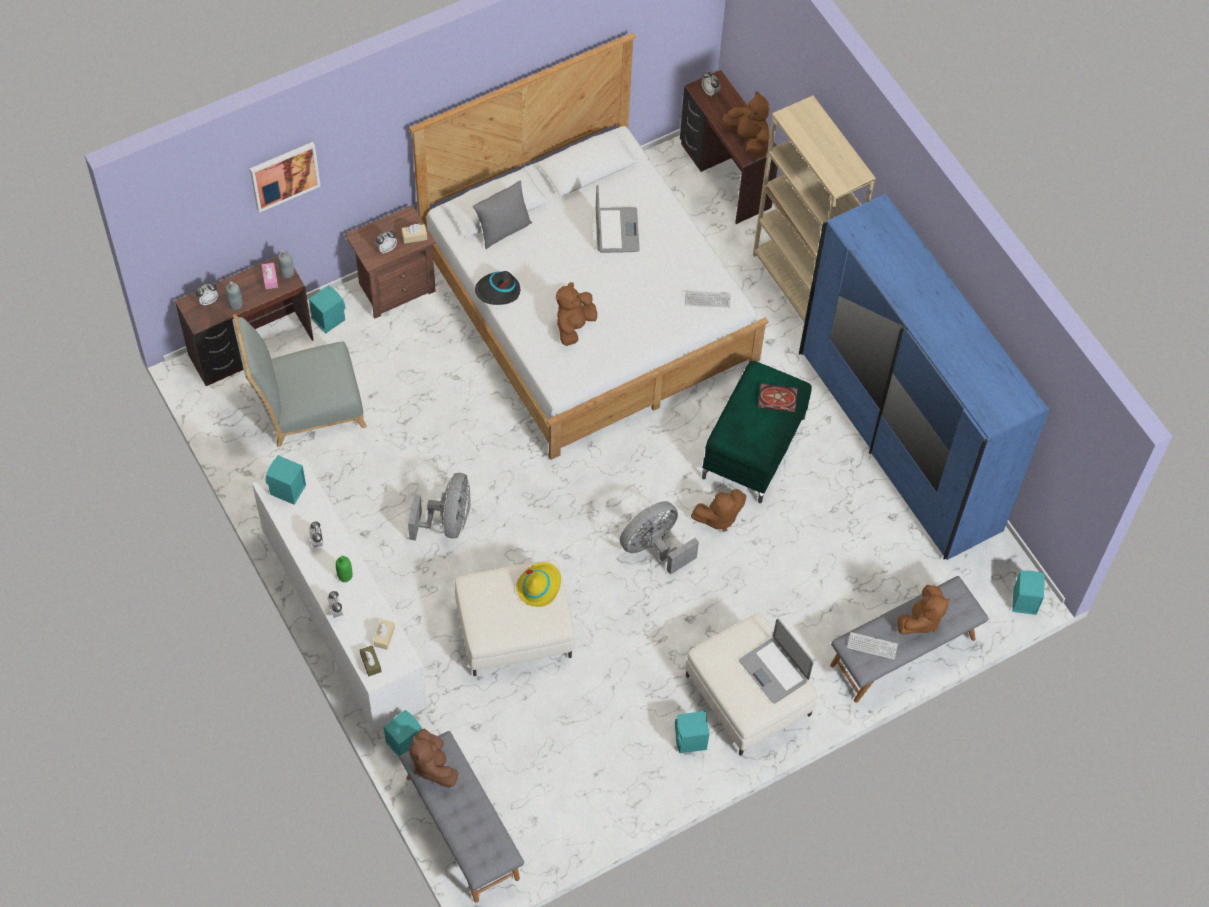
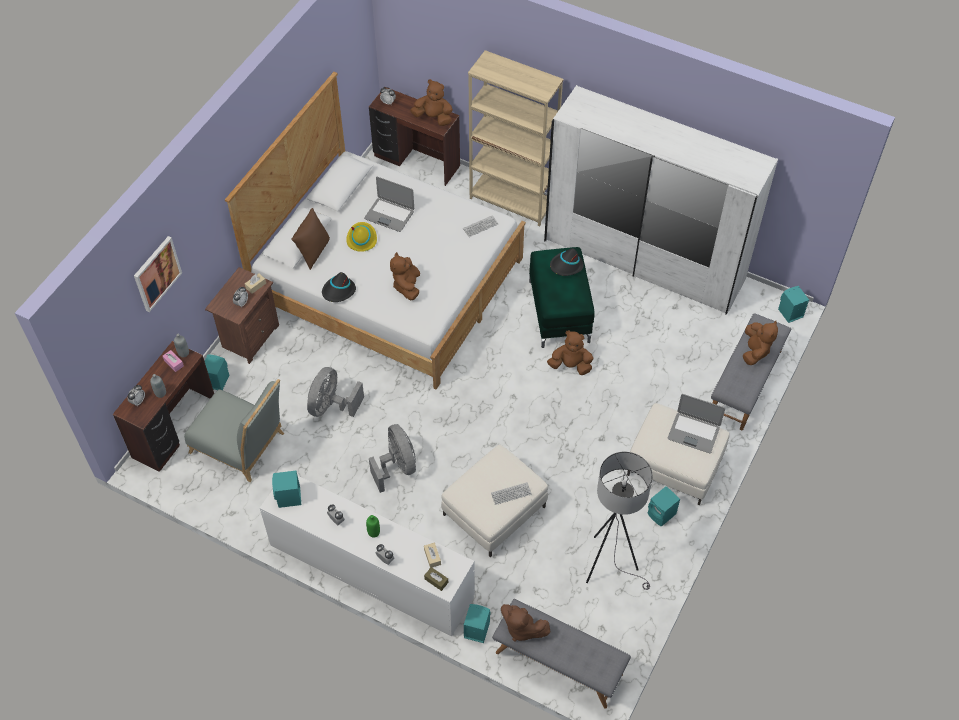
camera: 30 degrees left, 5 degrees down
grey chair [232,314,367,447] -> grey chair turned 105 degrees counterclockwise [184,379,284,482]
grey pillow [473,181,532,249] -> brown pillow [291,208,330,270]
yellow hat [516,562,561,607] -> yellow hat moved to [346,222,377,252]
laptop [596,185,640,253] -> laptop turned 150 degrees clockwise [364,177,414,232]
grey fan [620,501,699,575] -> grey fan moved to [307,367,364,417]
brown plush toy [691,489,746,532] -> brown plush toy turned 120 degrees counterclockwise [547,331,593,375]
book [758,383,798,412] -> black hat [550,248,584,276]
blue wardrobe [799,193,1050,560] -> white wardrobe [544,85,778,314]
keyboard [847,632,898,659] -> keyboard moved to [491,482,532,505]
none -> grey floor lamp [586,452,653,590]

